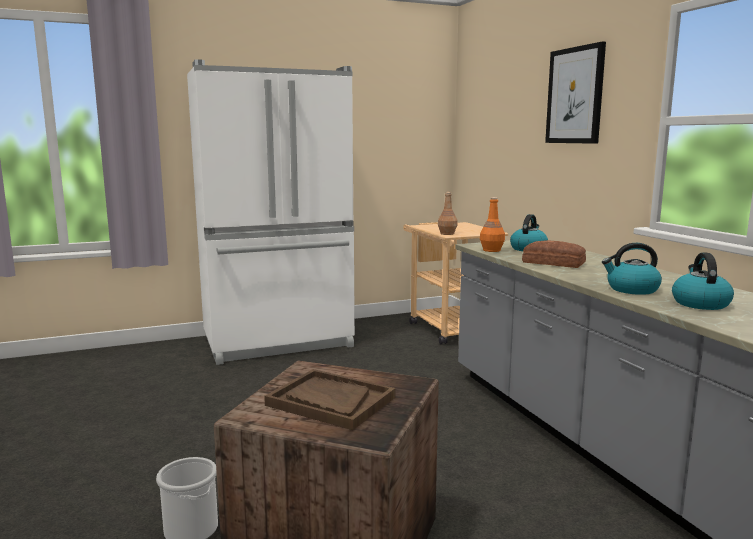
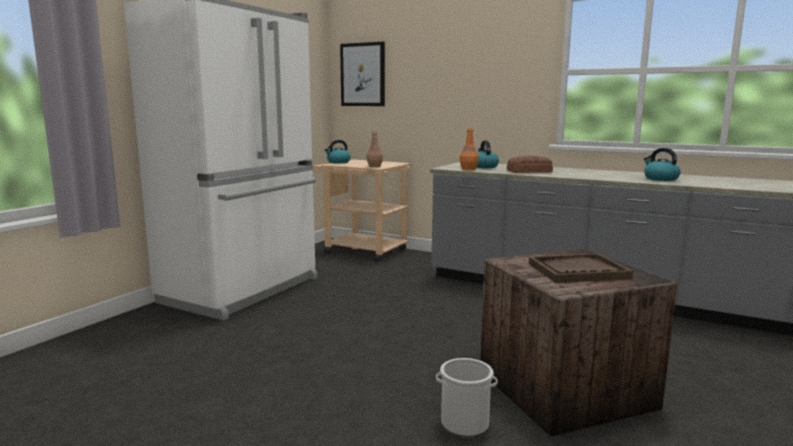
camera: 40 degrees left, 0 degrees up
picture [545,41,606,144] -> picture moved to [340,42,385,106]
kettle [602,243,662,295] -> kettle moved to [325,140,351,163]

